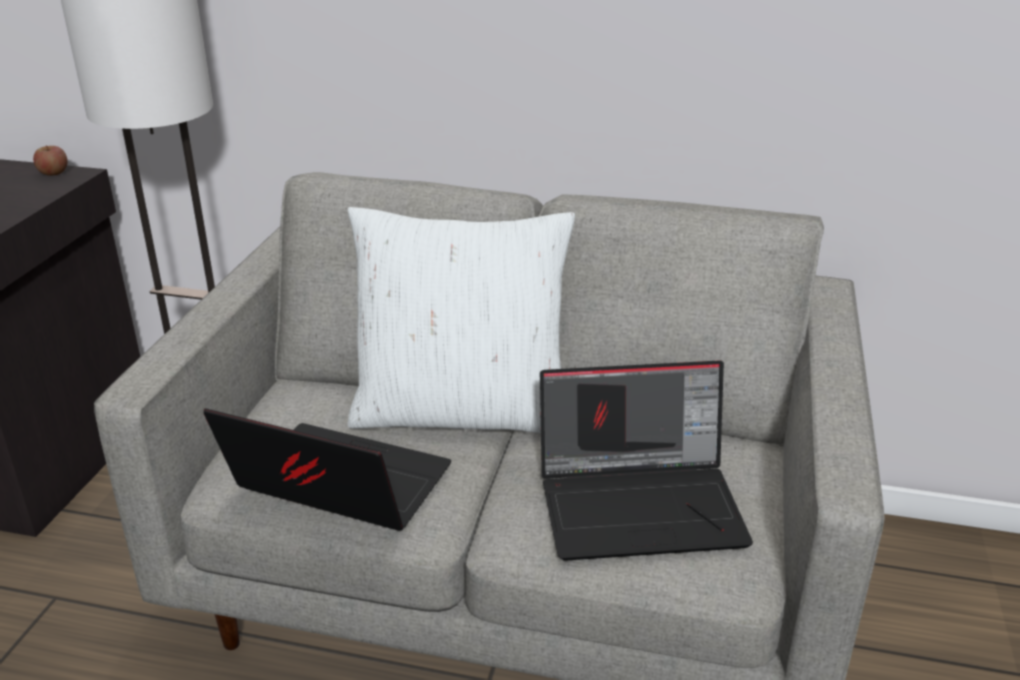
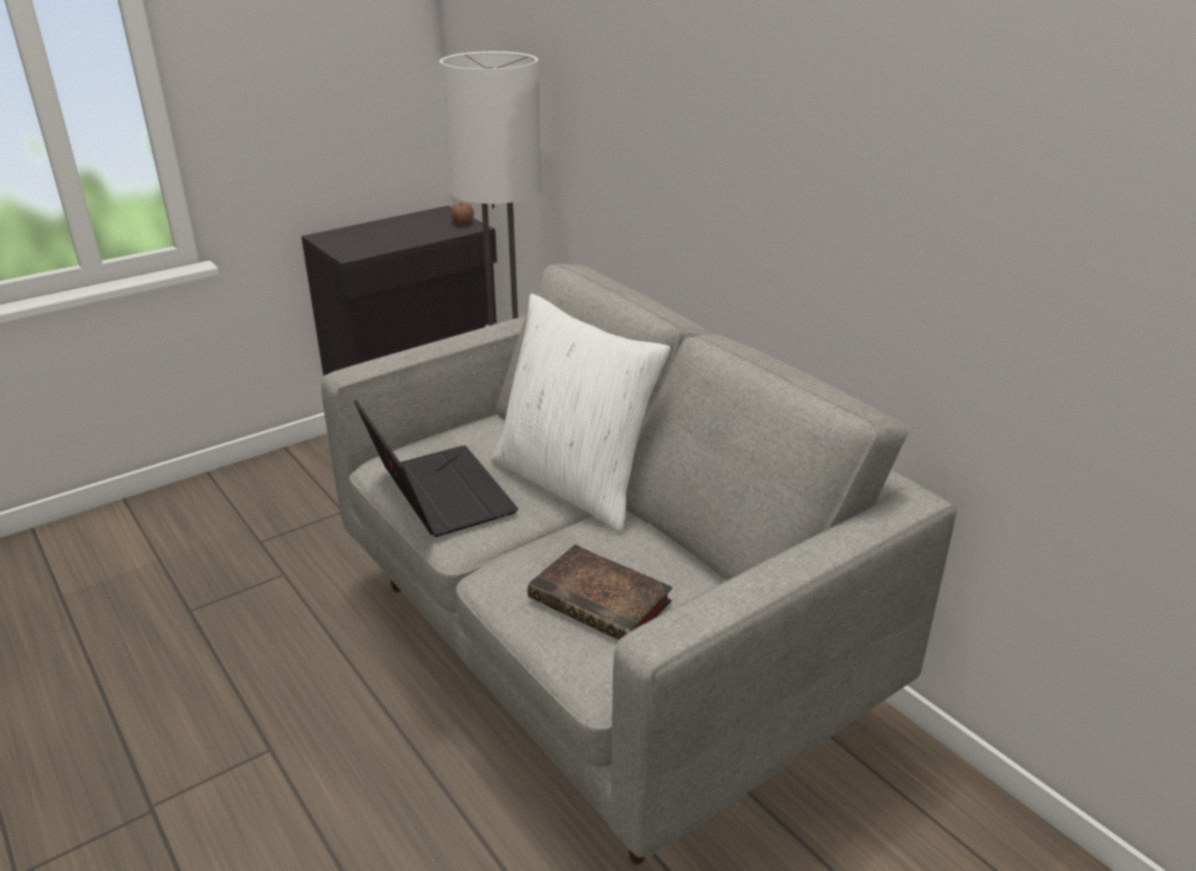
camera: 40 degrees right, 0 degrees up
laptop [540,361,753,561] -> book [528,545,673,640]

